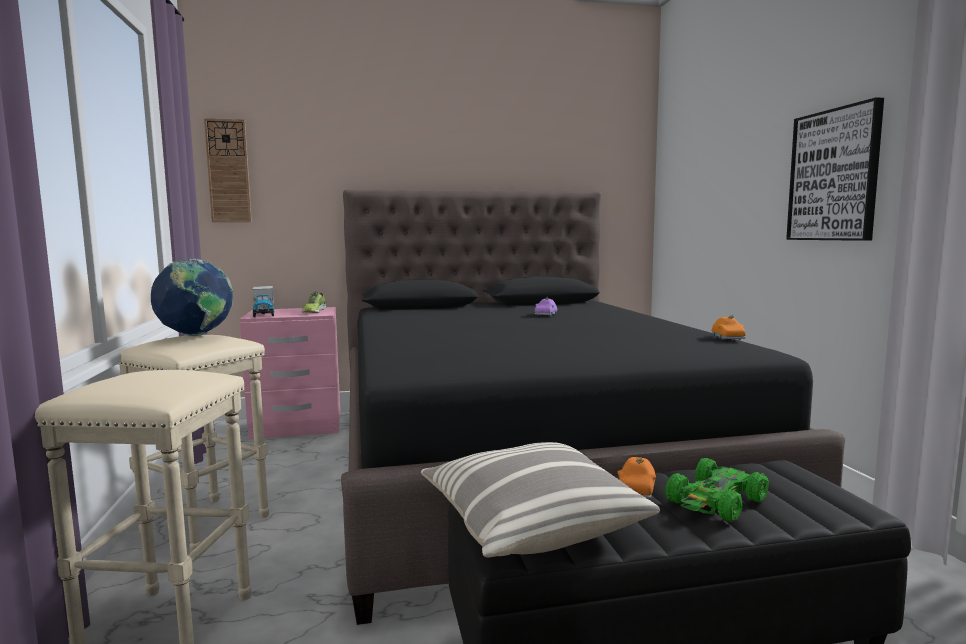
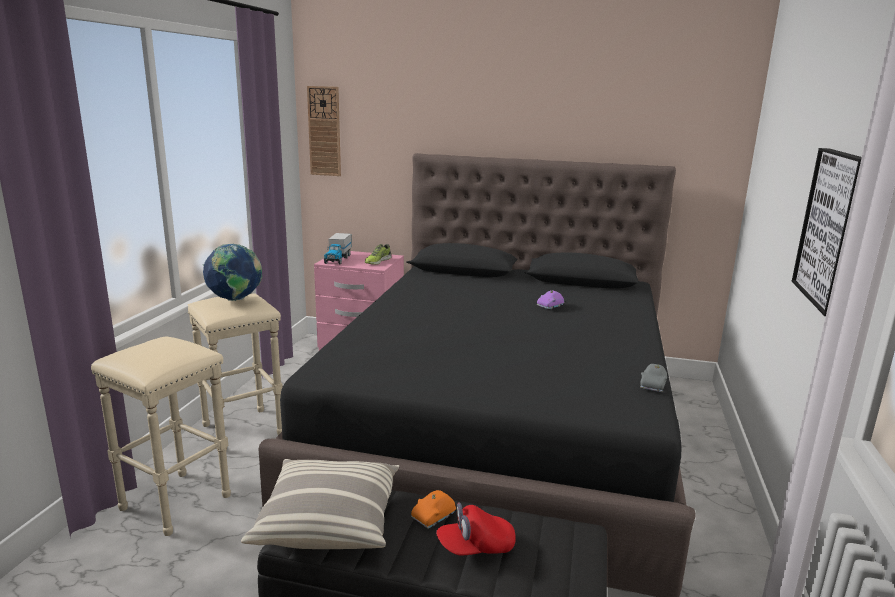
camera: 25 degrees right, 10 degrees up
green toy car [665,458,769,522] -> red cap [436,502,516,555]
orange toy car [711,315,746,340] -> grey toy car [640,364,667,392]

